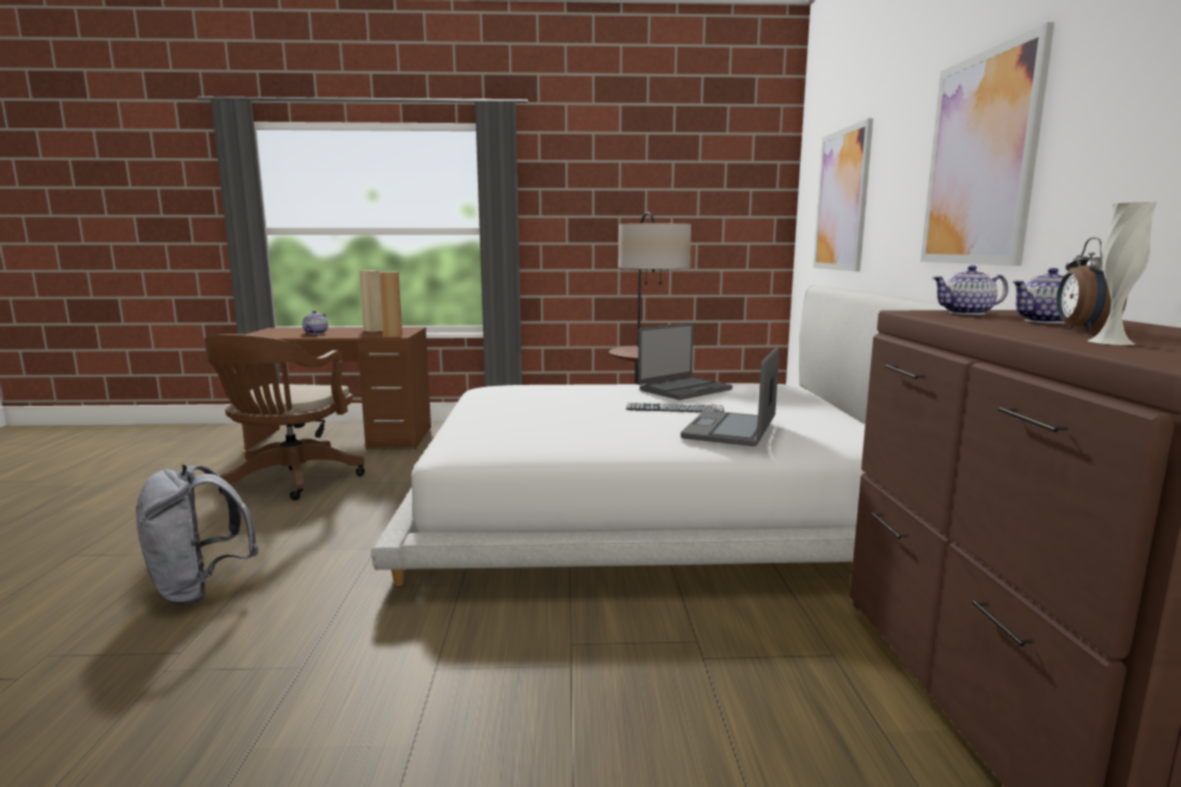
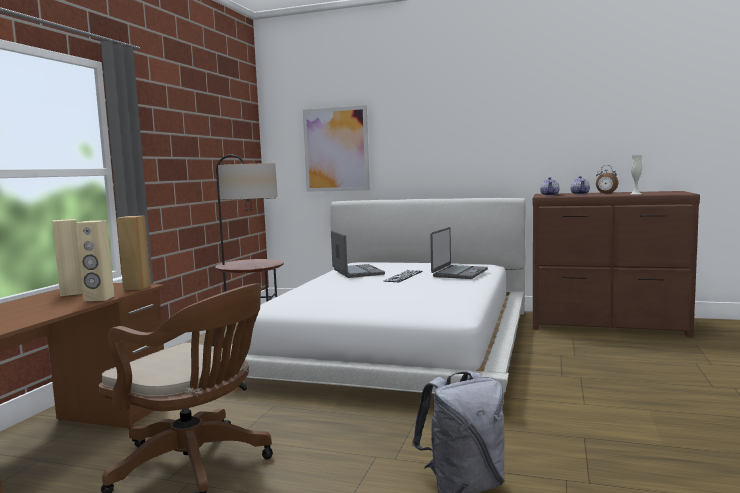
camera: 70 degrees left, 5 degrees down
teapot [302,310,328,334] -> none
laptop [681,347,779,446] -> laptop turned 105 degrees counterclockwise [430,227,488,279]
picture [921,22,1055,266] -> none
none -> beige speaker [76,220,115,301]

